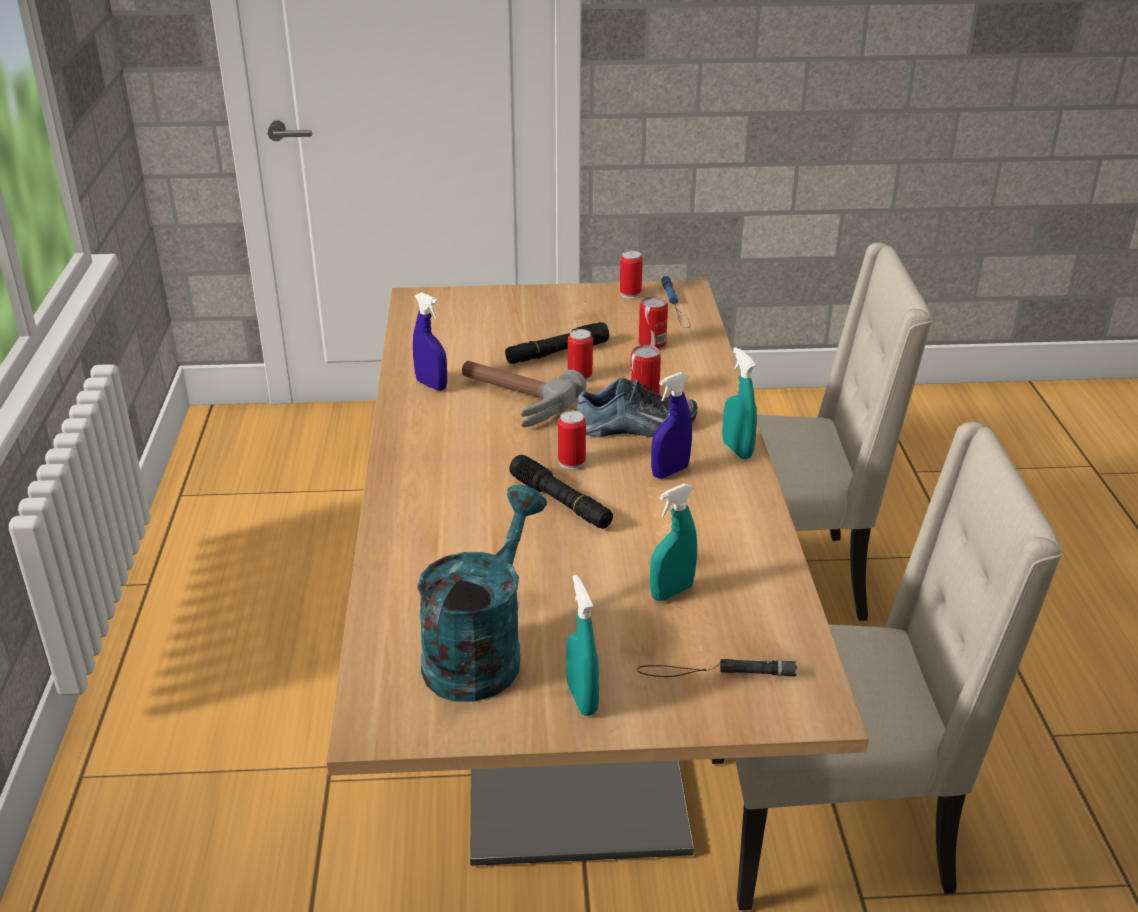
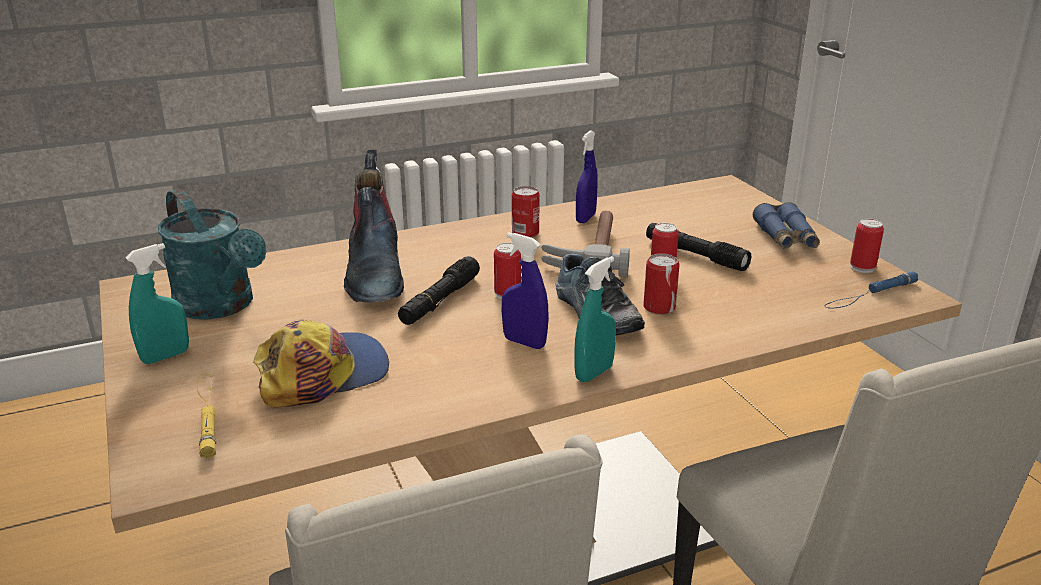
camera: 70 degrees right, 5 degrees down
turquoise watering can [417,485,547,701] -> turquoise watering can turned 45 degrees clockwise [158,189,266,320]
black flashlight [637,659,797,677] -> yellow flashlight [197,373,216,459]
can [639,296,668,349] -> can moved to [512,186,540,238]
turquoise spray bottle [650,484,697,601] -> cap [253,320,389,407]
none -> boot [344,149,404,303]
none -> blue binoculars [753,202,820,249]

